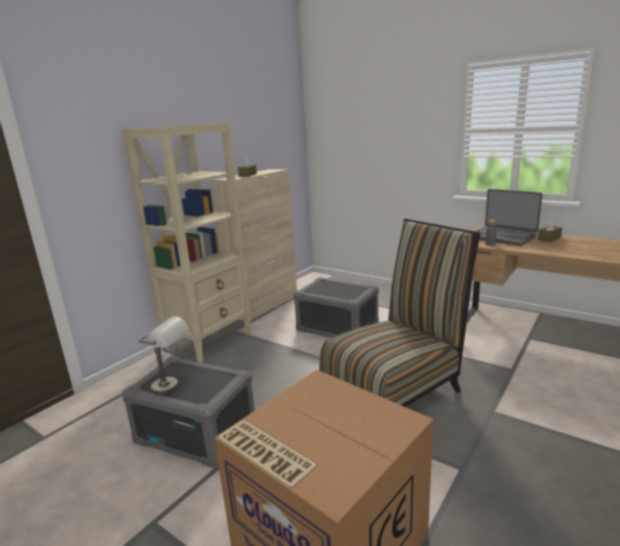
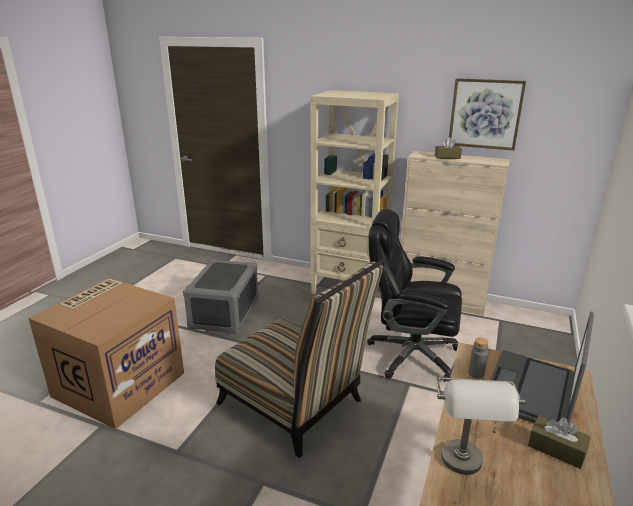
camera: 75 degrees right, 5 degrees up
grey table lamp [138,316,189,395] -> grey table lamp moved to [436,377,525,475]
grey storage box [294,277,379,338] -> black office chair [367,209,462,382]
none -> picture [449,78,526,150]

